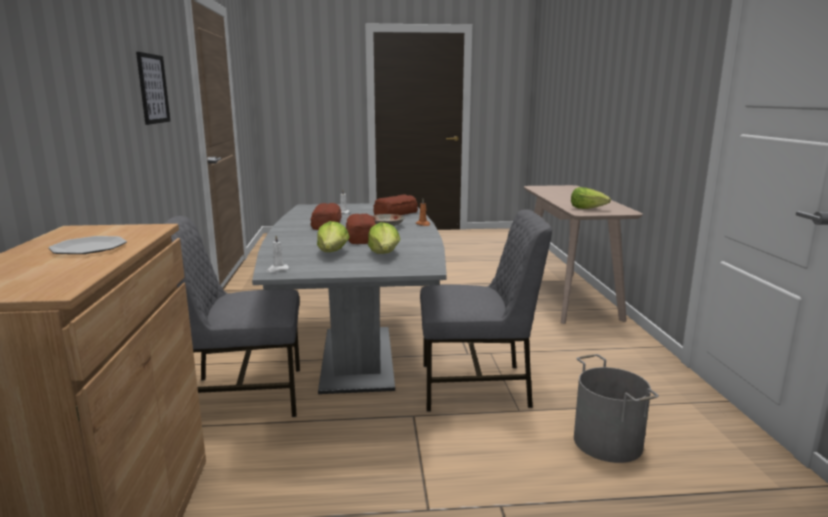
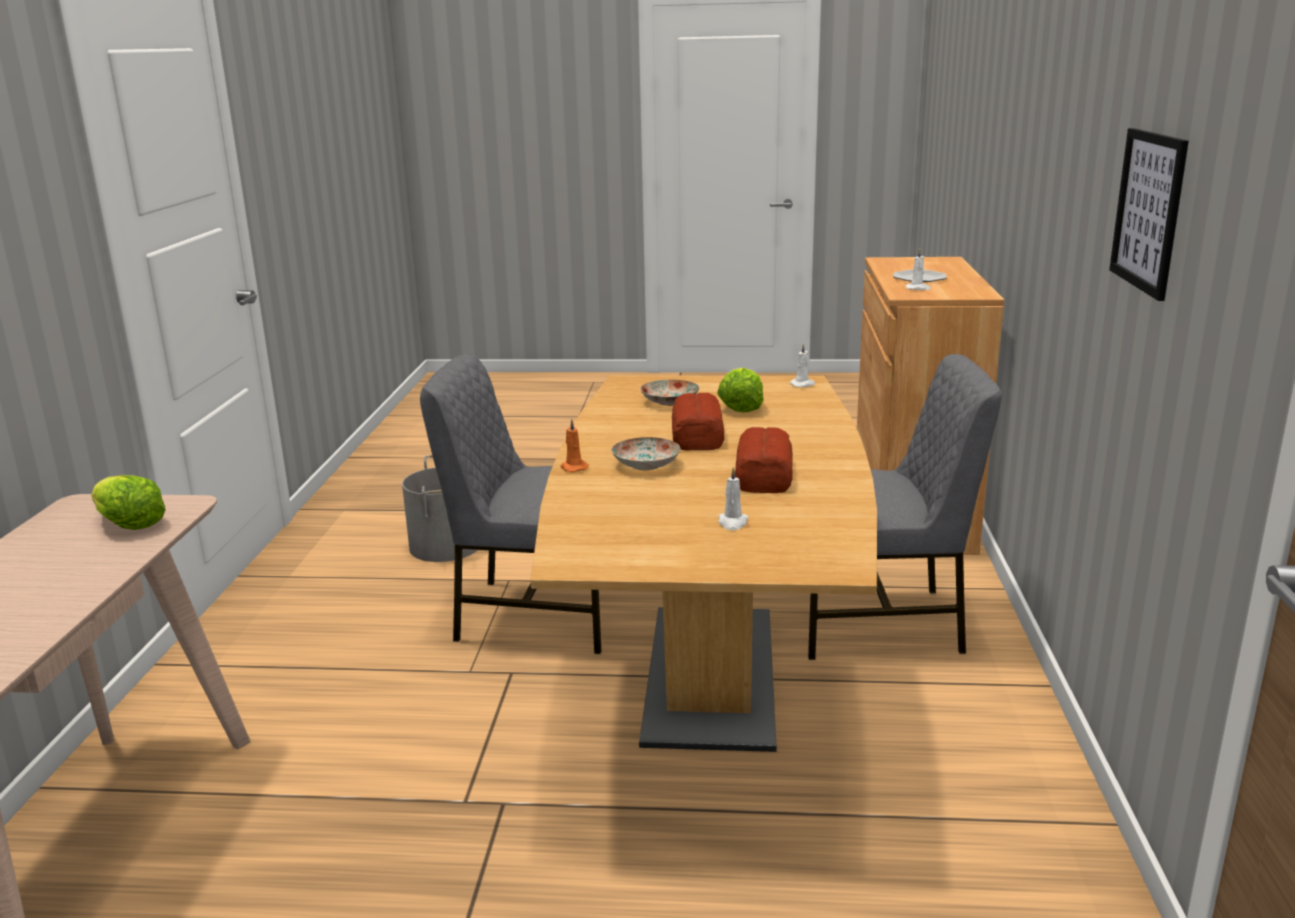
camera: 170 degrees left, 5 degrees up
grey dining table [252,203,447,394] -> brown dining table [530,376,877,752]
lettuce [368,222,400,254] -> plate [640,379,699,406]
bread [373,194,418,215] -> none
none -> white candle [906,249,931,290]

